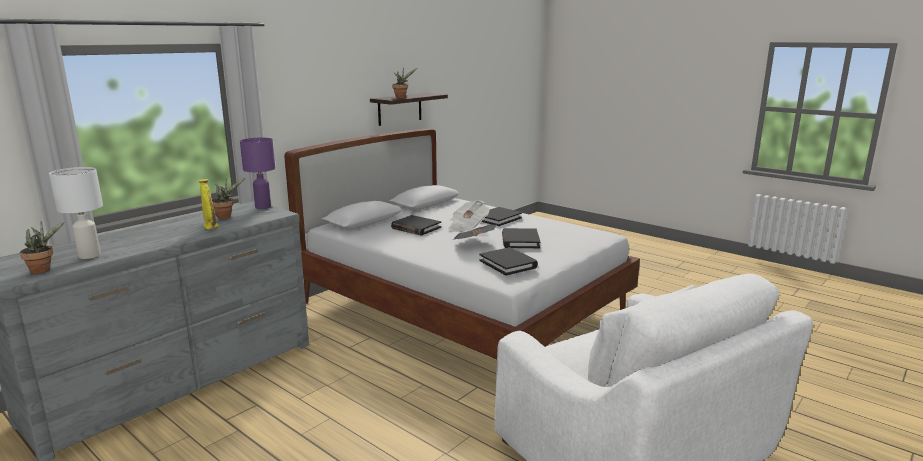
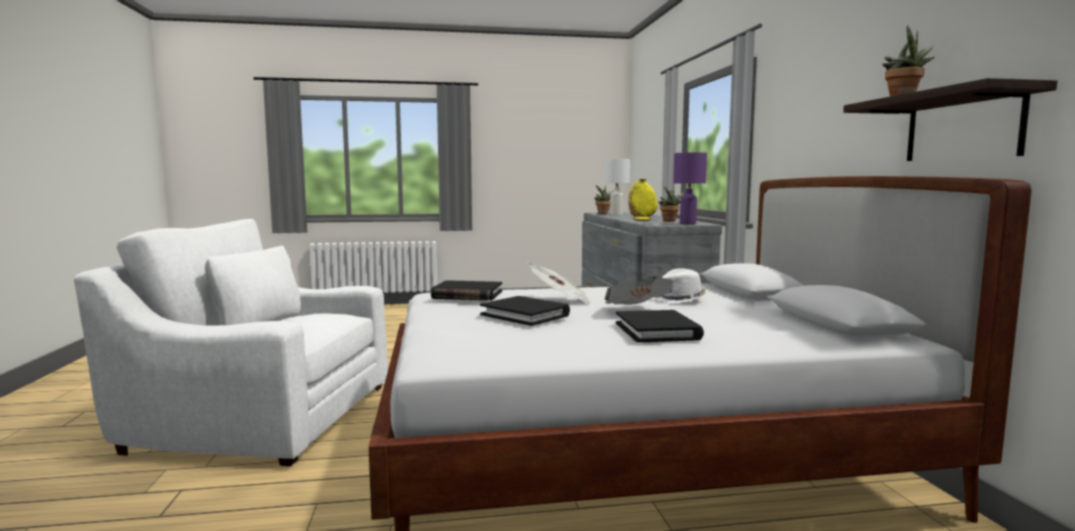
camera: 130 degrees right, 10 degrees down
black book [391,215,441,235] -> white hat [655,268,706,303]

